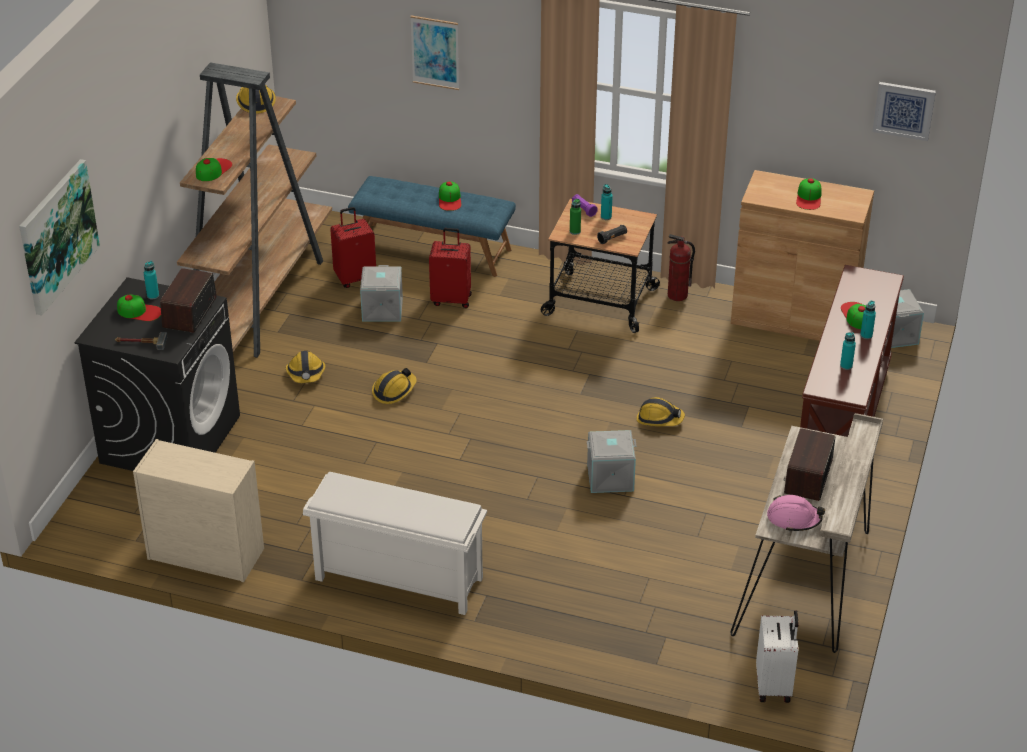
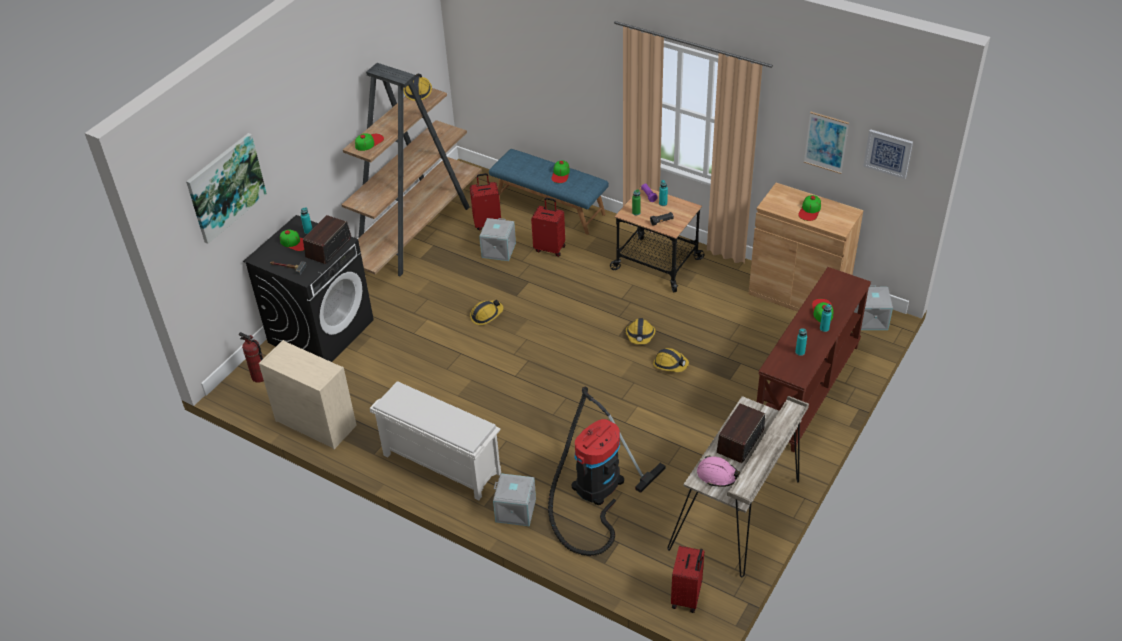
camera: 15 degrees right, 5 degrees up
hard hat [286,351,325,383] -> hard hat moved to [626,318,655,344]
picture [410,16,459,90] -> picture moved to [804,112,849,174]
grey storage box [587,430,637,493] -> grey storage box moved to [493,473,536,526]
fire extinguisher [667,234,695,301] -> fire extinguisher moved to [239,332,264,383]
white suitcase [756,610,799,703] -> red suitcase [671,546,704,613]
none -> vacuum cleaner [548,386,665,556]

